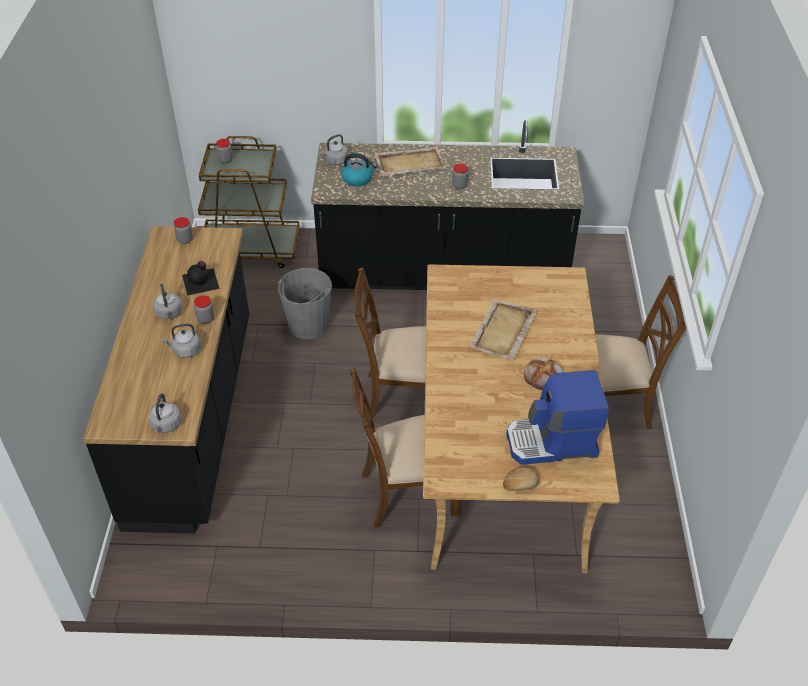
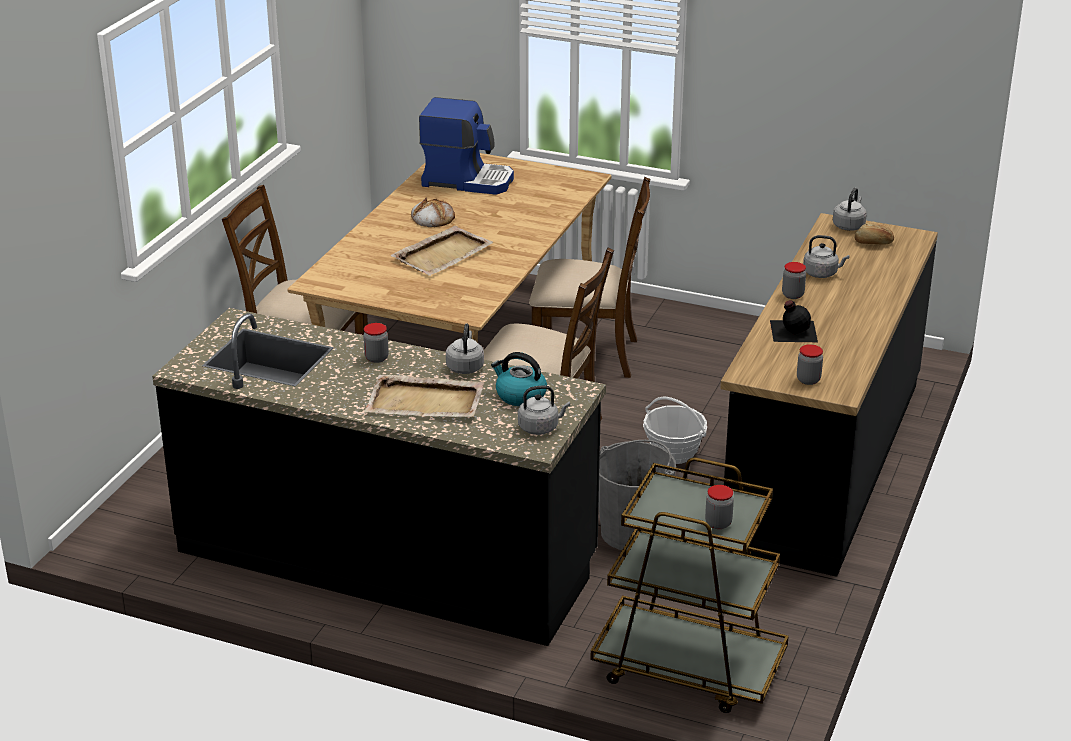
camera: 160 degrees left, 15 degrees down
grey kettle [153,284,182,319] -> grey kettle moved to [446,323,484,374]
bread [503,467,539,491] -> bread moved to [855,222,894,245]
none -> basket [643,396,707,464]

